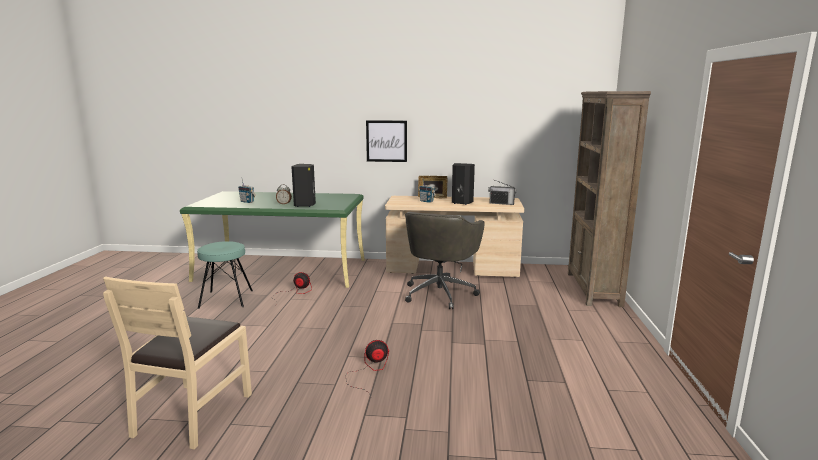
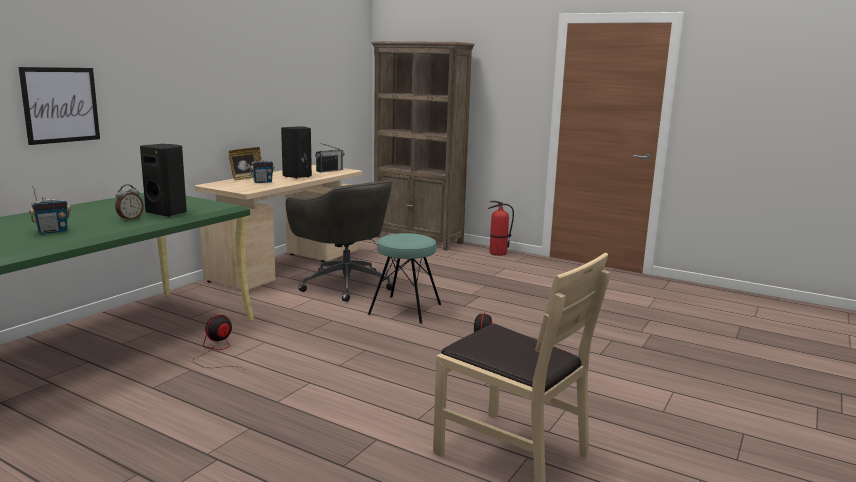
camera: 65 degrees left, 0 degrees up
turquoise stool [197,241,253,309] -> turquoise stool moved to [368,233,441,324]
picture [366,120,407,162] -> picture moved to [18,67,100,145]
none -> fire extinguisher [488,201,514,256]

